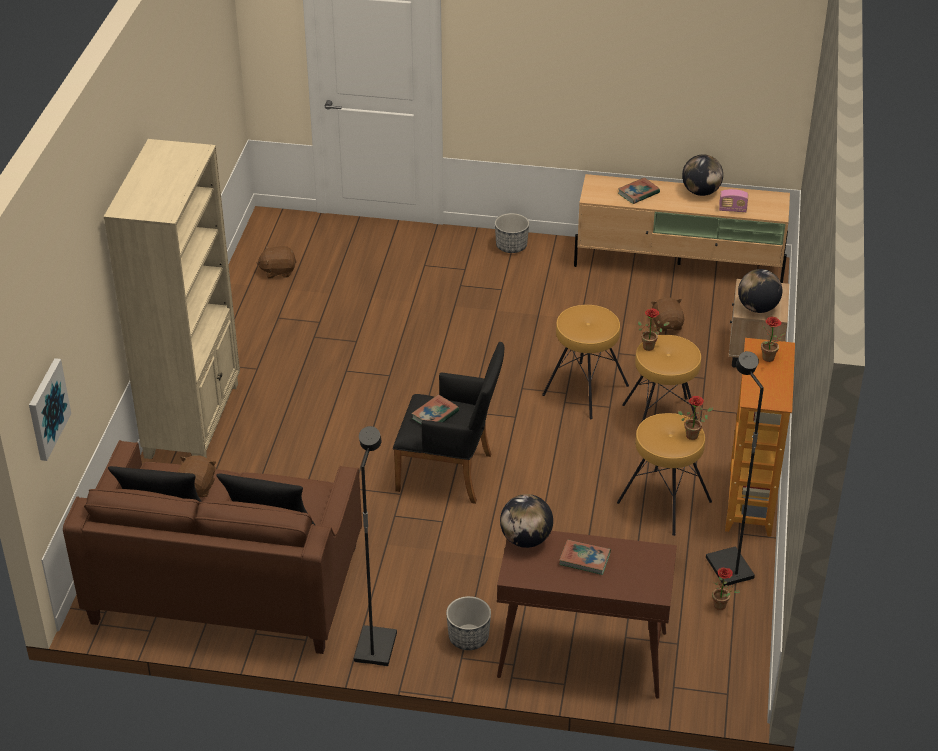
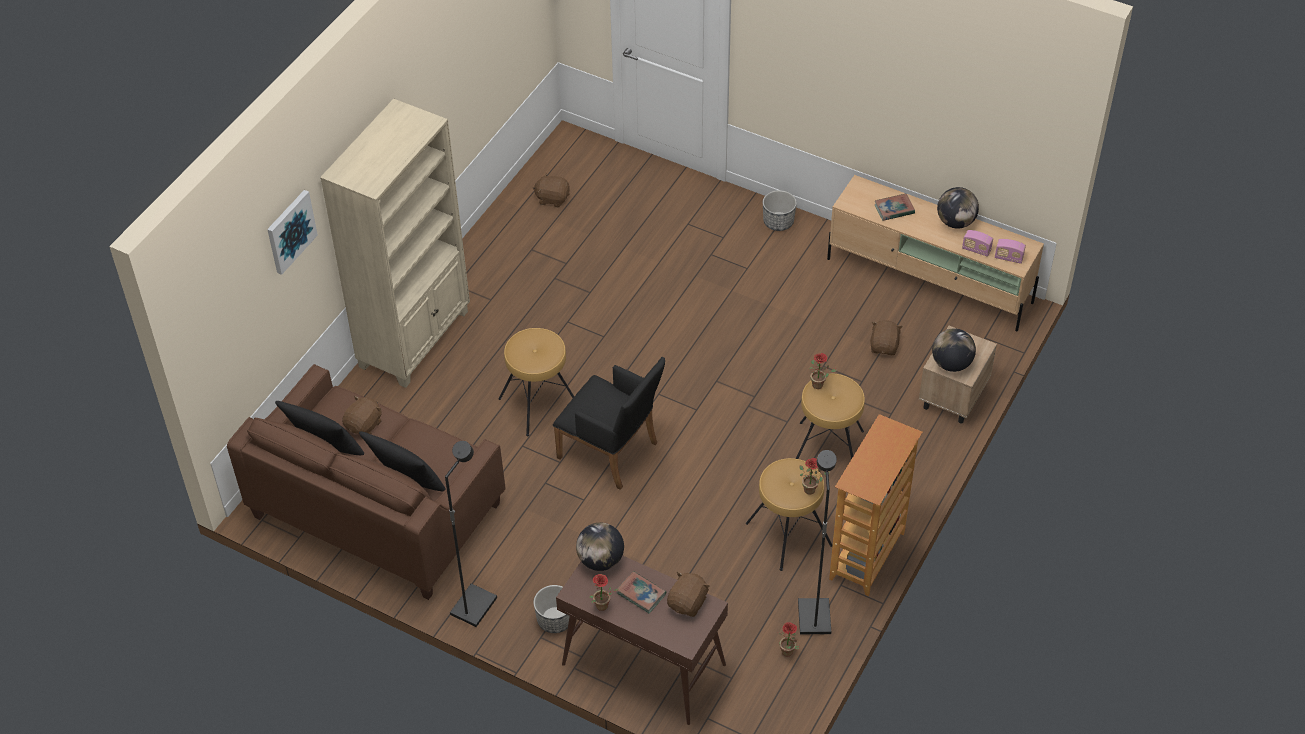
camera: 20 degrees right, 10 degrees up
picture [29,358,71,461] -> picture moved to [267,190,318,275]
book [411,394,459,425] -> none
brown stool [542,305,629,419] -> brown stool moved to [499,328,574,436]
potted plant [761,317,785,362] -> potted plant moved to [589,574,619,611]
none -> brown plush toy [667,572,710,617]
none -> radio [995,239,1026,264]

